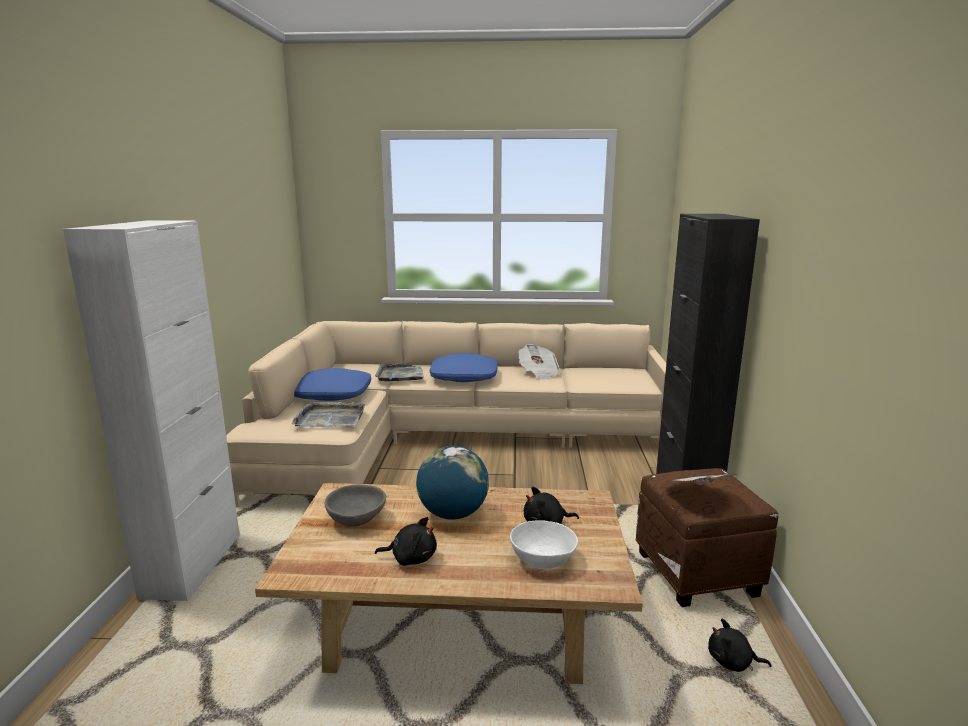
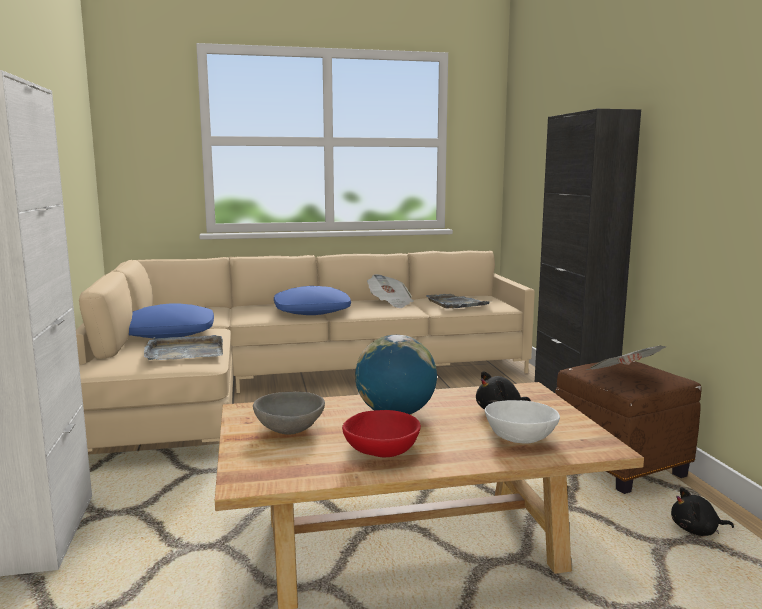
camera: 15 degrees left, 5 degrees down
grey tray [375,363,424,381] -> grey tray moved to [426,294,492,308]
black plush toy [375,517,437,566] -> red bowl [342,410,421,457]

